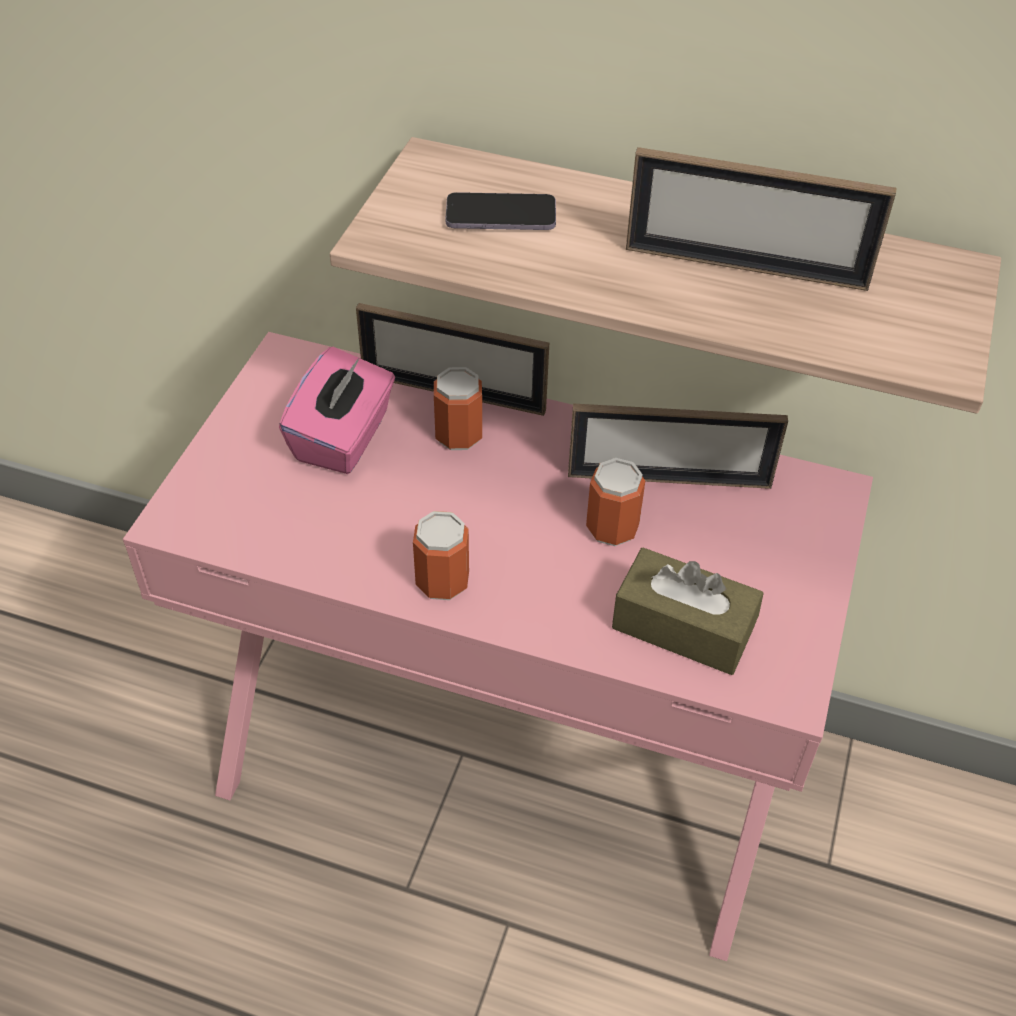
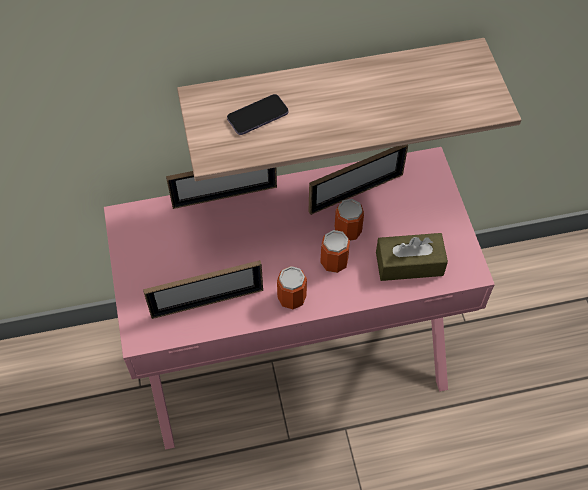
camera: 30 degrees left, 10 degrees up
pink tissue box [279,347,395,474] -> none
can [434,367,482,450] -> can moved to [320,230,350,273]
picture frame [626,147,896,291] -> picture frame moved to [143,260,263,319]

